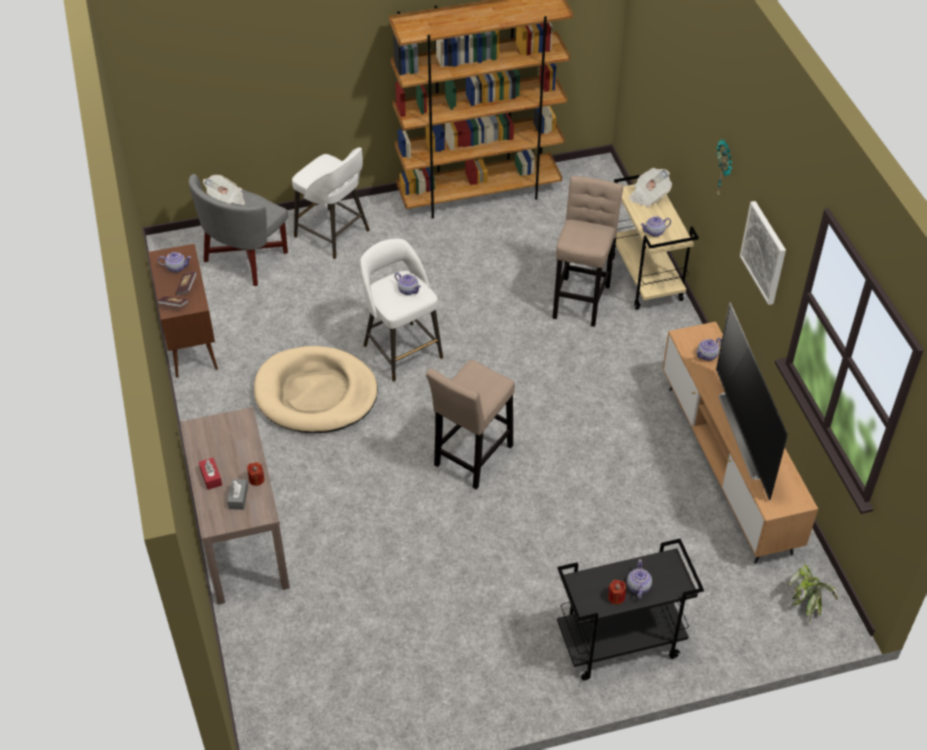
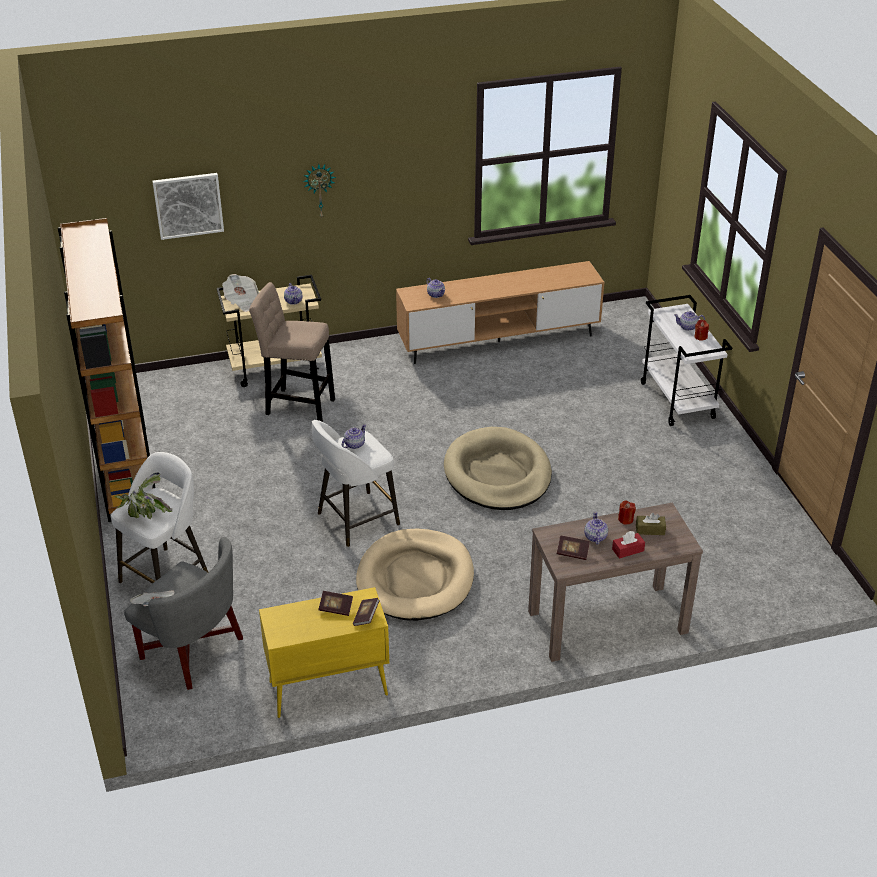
camera: 90 degrees left, 10 degrees down
brown cabinet [148,244,218,378] -> yellow cabinet [259,587,389,718]
teapot [158,252,191,273] -> teapot moved to [584,512,608,545]
grey tissue box [227,479,248,510] -> brown tissue box [636,513,666,535]
beige stool [426,359,515,489] -> beige dog bed [444,427,552,510]
black cart [557,539,704,680] -> white cart [641,295,732,426]
television [716,303,788,500] -> none
picture [740,201,786,305] -> picture moved to [152,173,224,240]
potted plant [789,564,838,622] -> potted plant moved to [114,472,172,519]
none -> book [557,536,590,560]

